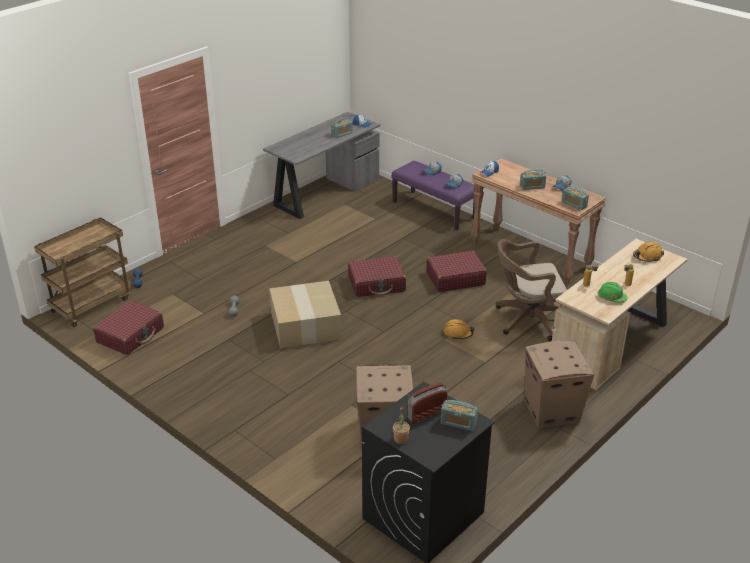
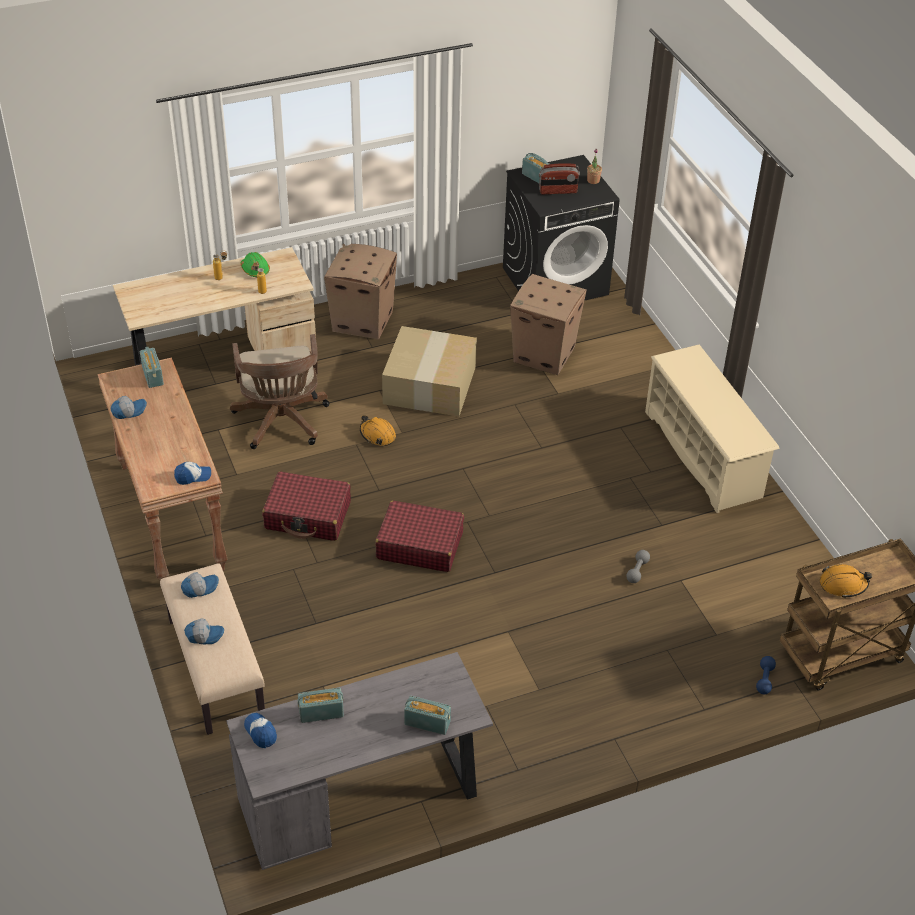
camera: 155 degrees left, 10 degrees up
red suitcase [93,301,164,355] -> none
cardboard box [269,281,342,348] -> cardboard box moved to [382,326,477,417]
purple bench [391,161,475,231] -> beige bench [160,563,265,735]
brown office chair [496,239,567,341] -> brown office chair turned 60 degrees clockwise [230,334,329,449]
radio [520,169,546,190] -> radio moved to [404,696,451,735]
orange hard hat [633,242,664,262] -> orange hard hat moved to [820,564,872,598]
none -> beige shoe rack [645,345,780,513]

